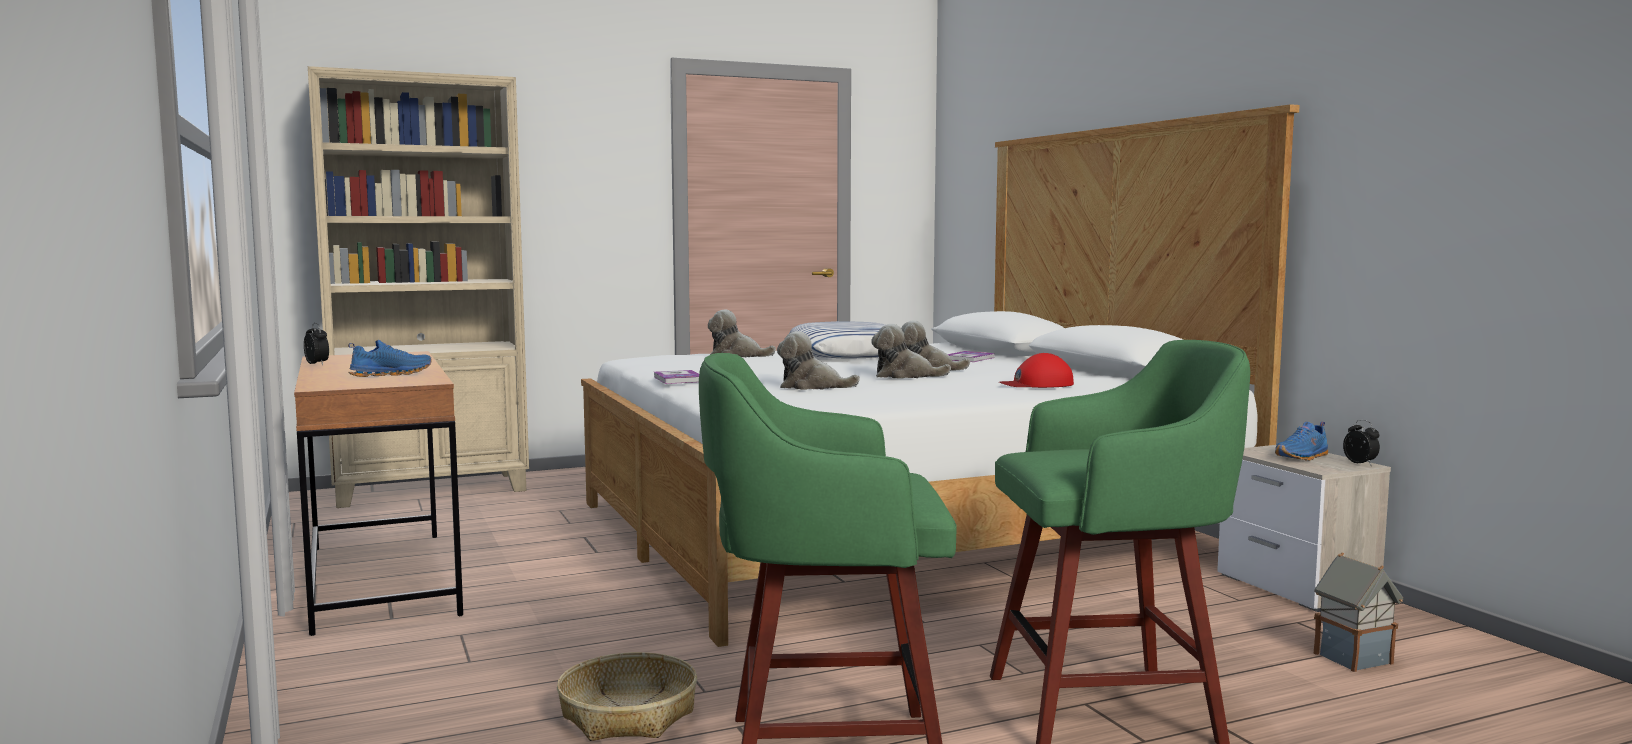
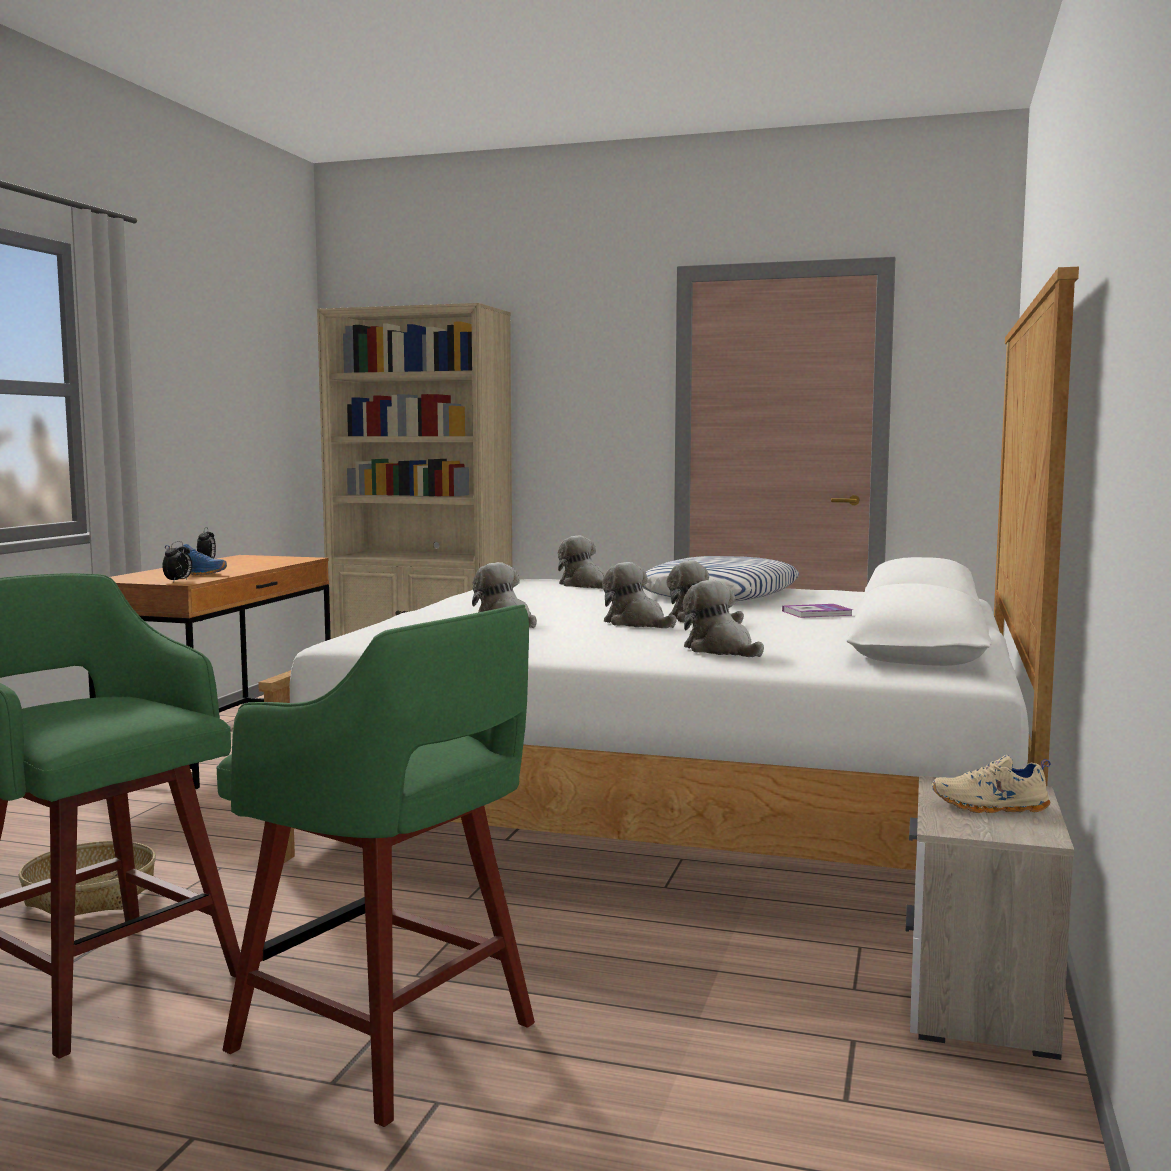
camera: 40 degrees right, 0 degrees up
book [654,370,699,384] -> none
red cap [999,353,1074,388] -> plush toy [683,580,764,657]
blue shoe [1275,421,1328,461] -> beige shoe [932,755,1050,813]
toy house [1314,552,1403,672] -> none
alarm clock [1343,420,1380,466] -> alarm clock moved to [162,541,192,583]

